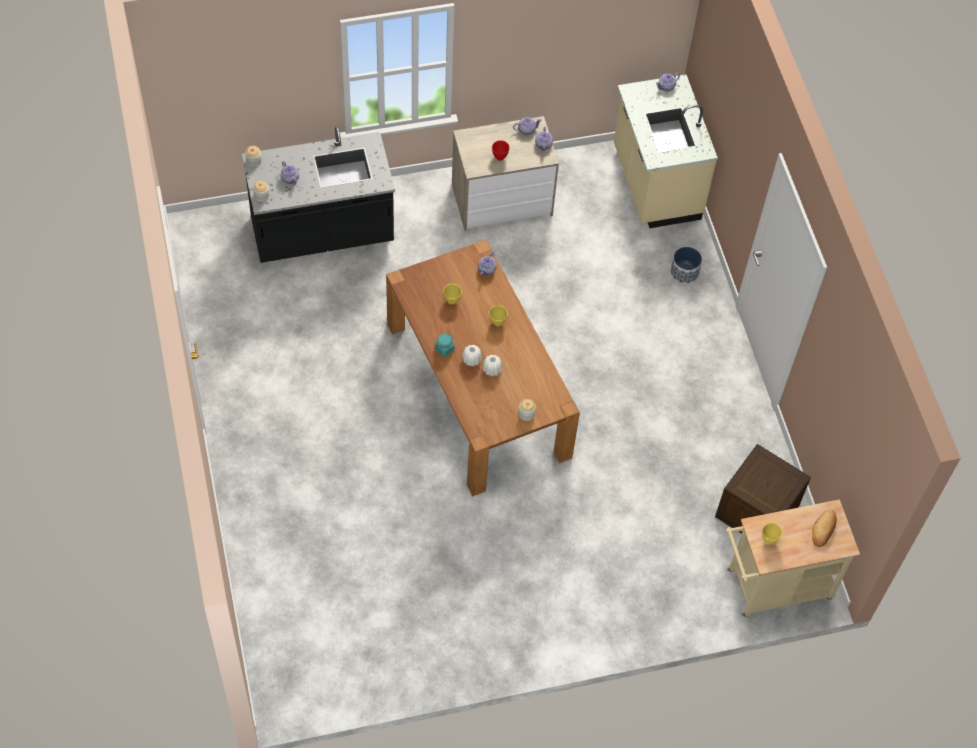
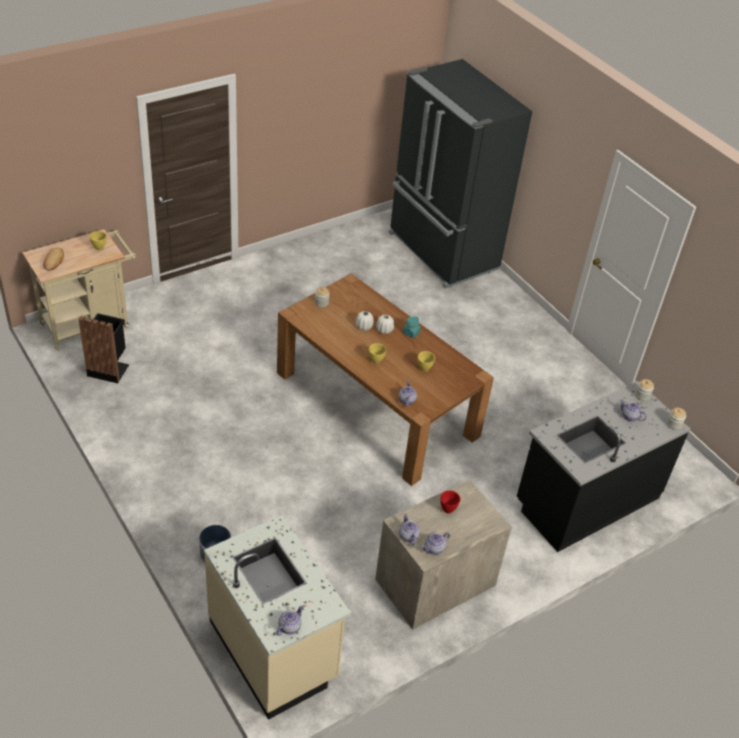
camera: 160 degrees right, 15 degrees down
crate [715,444,811,534] -> black trash can [78,313,129,383]
none -> black fridge [388,59,533,289]

